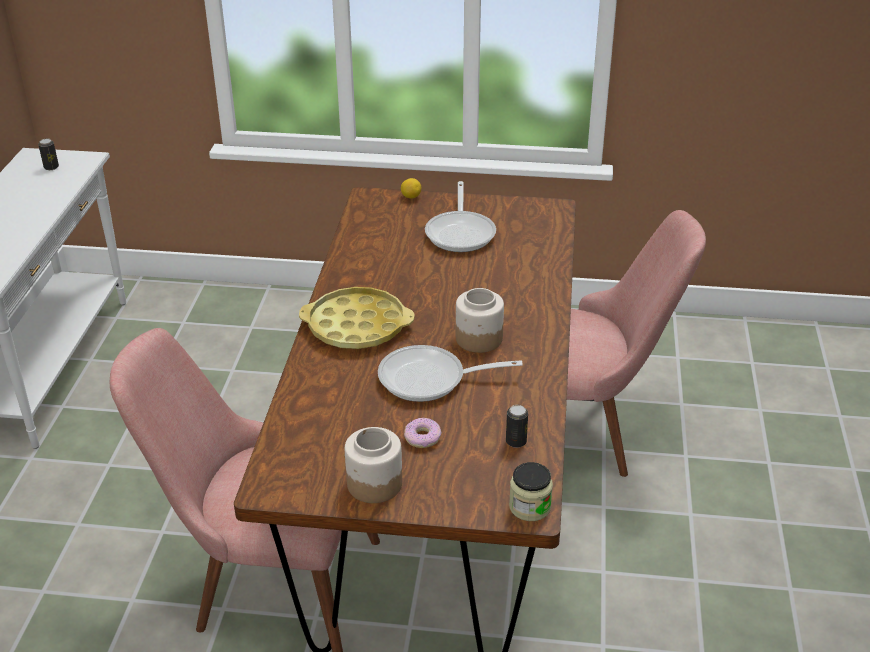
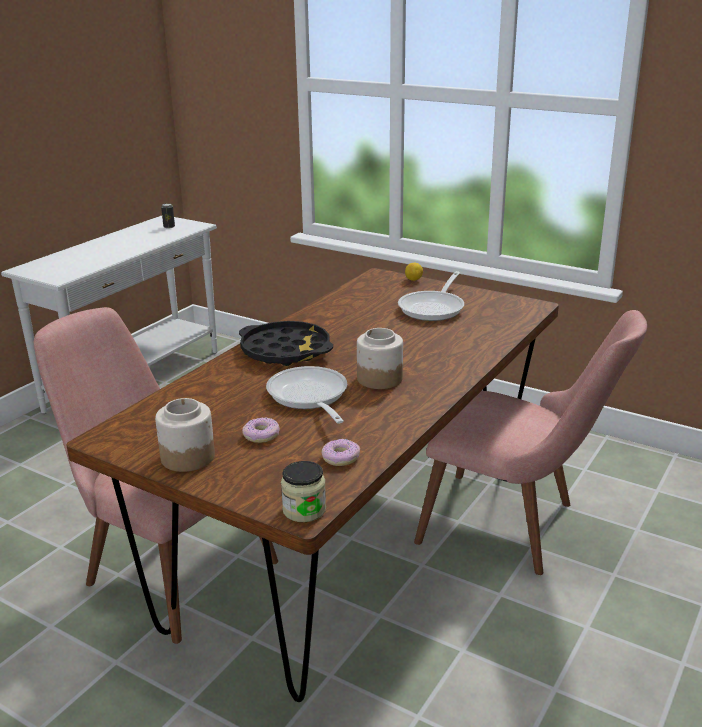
camera: 25 degrees right, 10 degrees down
yellow tray [299,287,414,349] -> black tray [239,321,333,366]
frying pan [378,345,523,402] -> frying pan turned 45 degrees clockwise [266,366,348,424]
can [506,405,528,448] -> donut [321,439,360,466]

